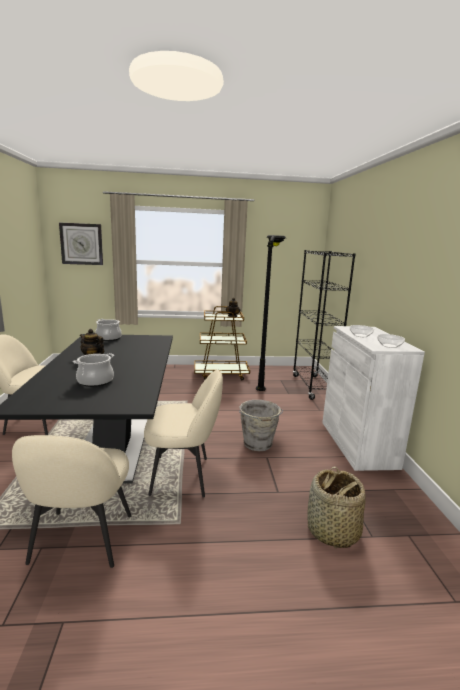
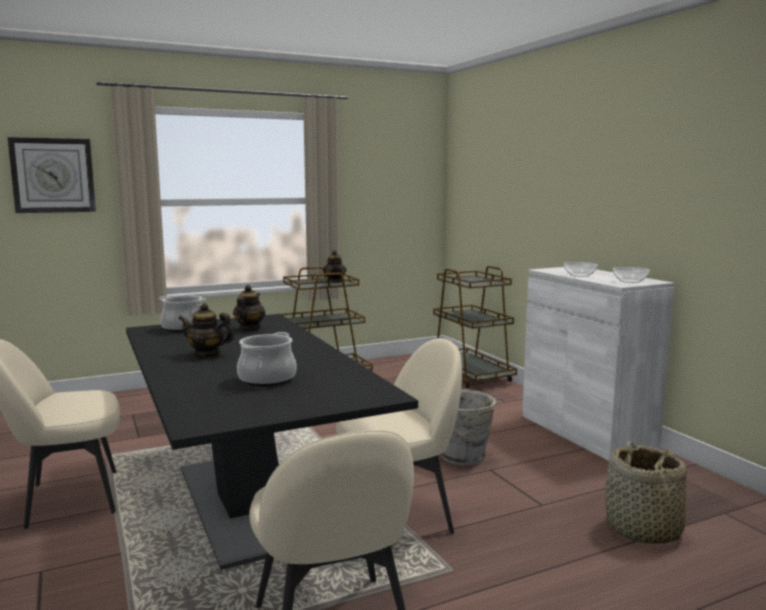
camera: 20 degrees left, 5 degrees down
black floor lamp [256,235,286,391] -> none
black bookcase [293,250,355,400] -> brown cart [433,266,517,388]
none -> teapot [233,285,266,331]

